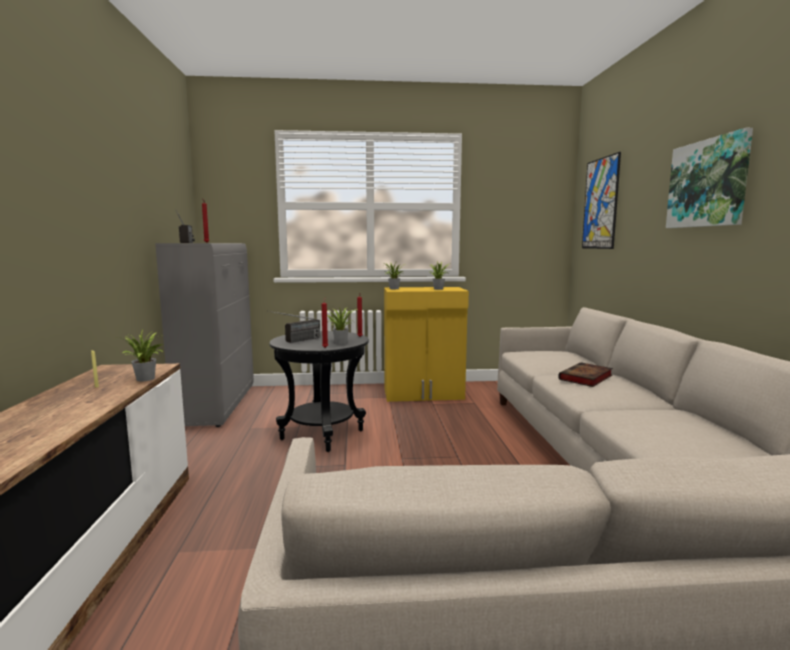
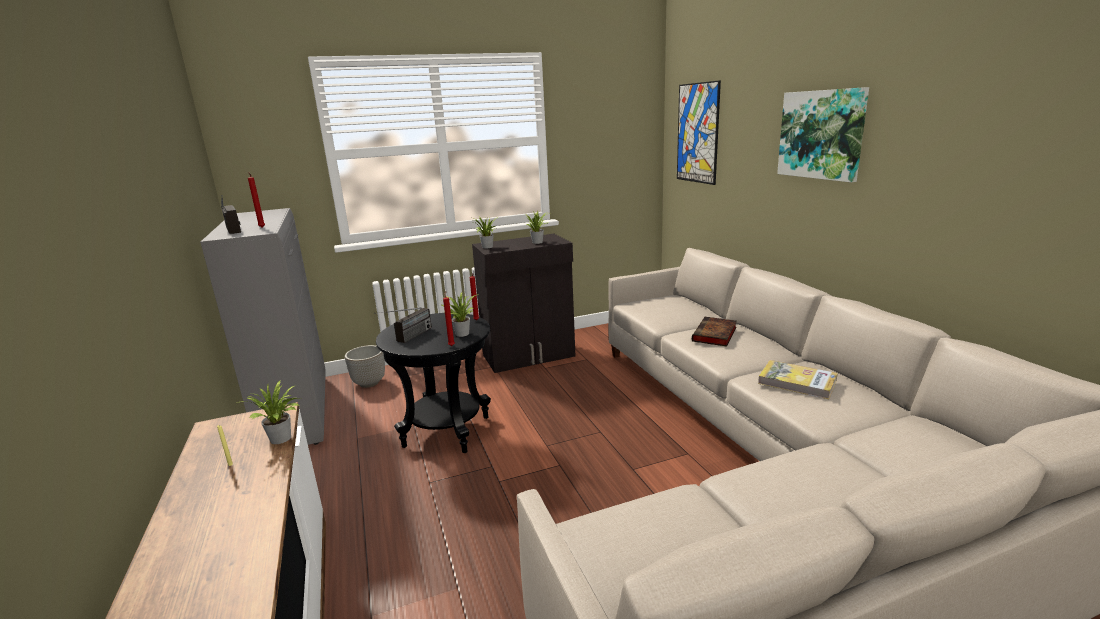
camera: 15 degrees left, 10 degrees up
yellow cabinet [384,287,469,402] -> black cabinet [472,234,575,373]
none -> planter [345,345,385,388]
none -> book [758,360,838,399]

